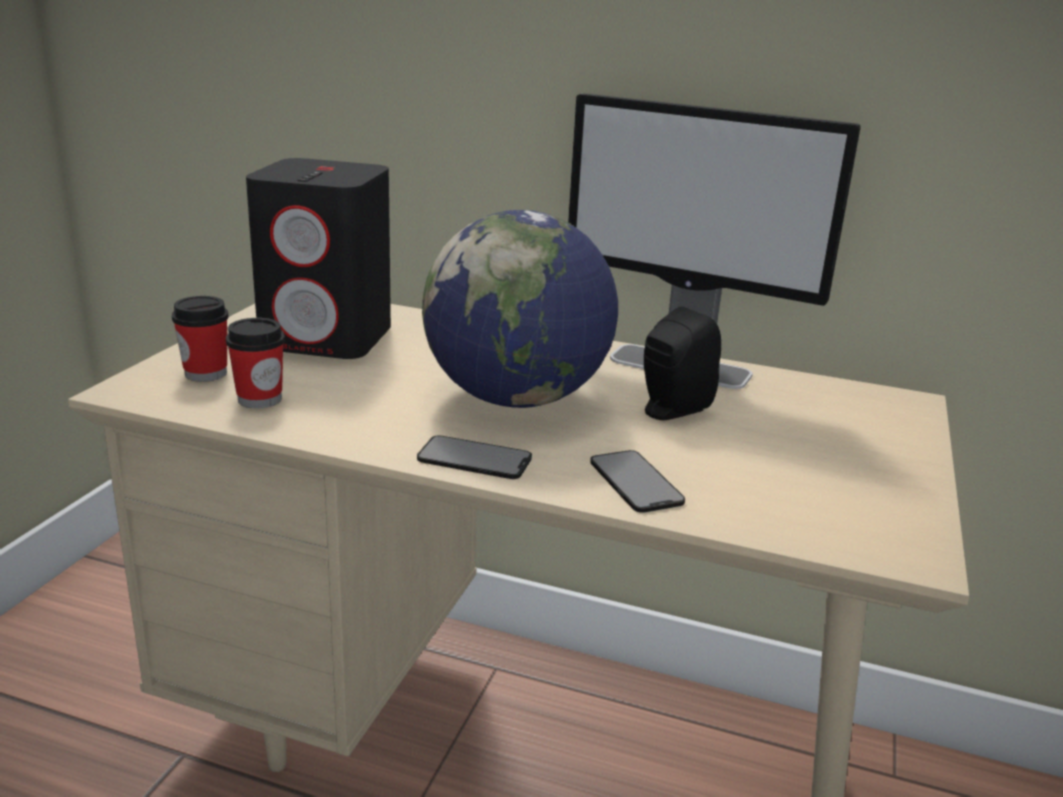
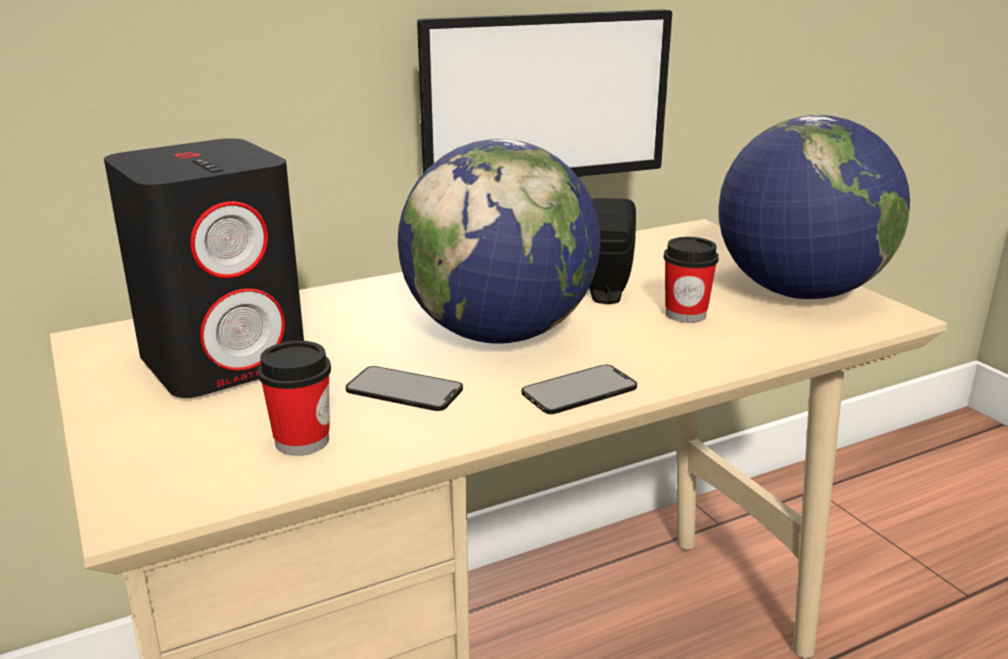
camera: 45 degrees left, 0 degrees up
cup [172,296,229,382] -> cup moved to [664,237,719,323]
phone [591,450,685,513] -> phone moved to [346,366,463,411]
none -> globe [719,115,910,299]

